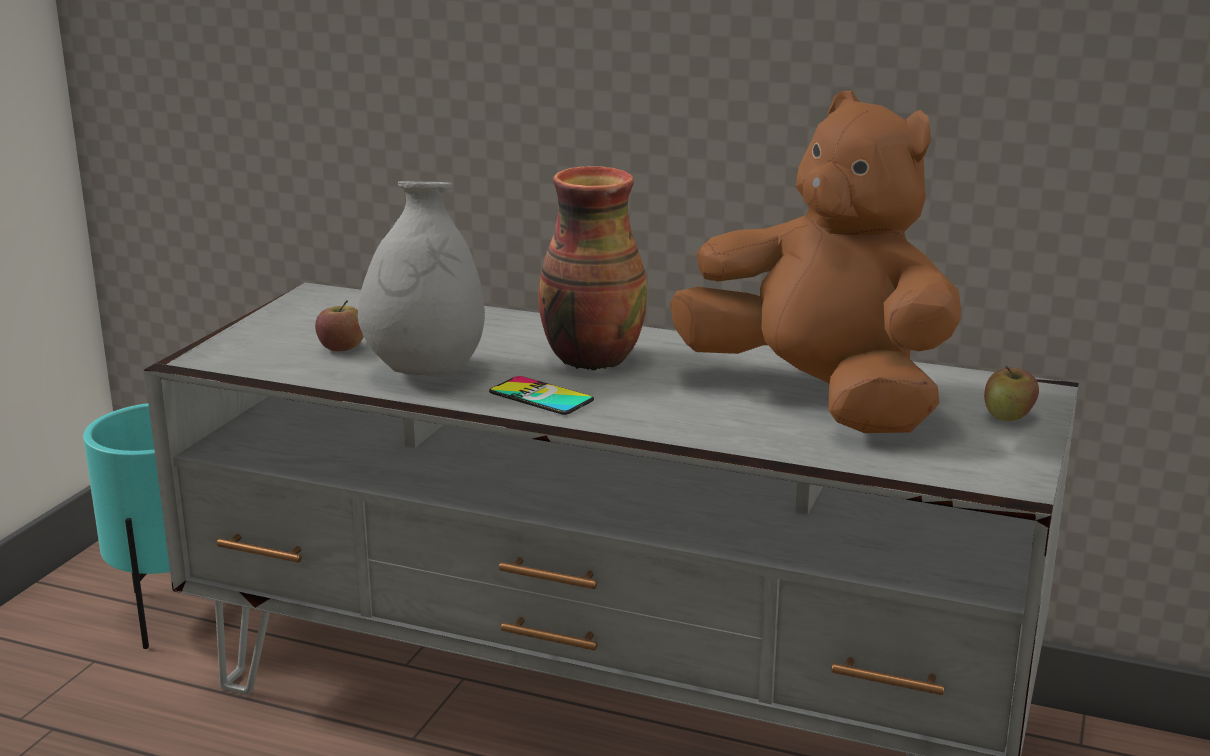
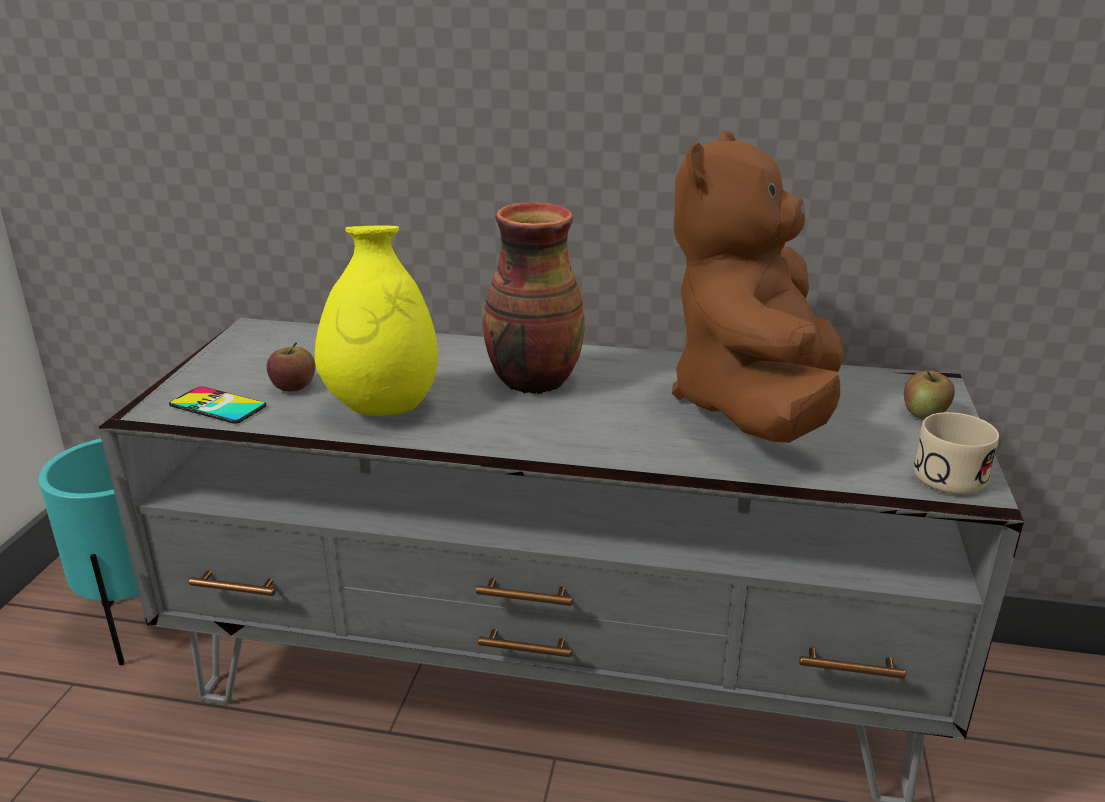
camera: 10 degrees left, 5 degrees up
grey vase [358,181,485,376] -> yellow vase [315,225,438,416]
phone [489,376,594,415] -> phone moved to [169,386,266,424]
brown plush toy [670,91,961,433] -> brown plush toy turned 105 degrees counterclockwise [672,131,844,443]
none -> beige mug [914,412,999,495]

